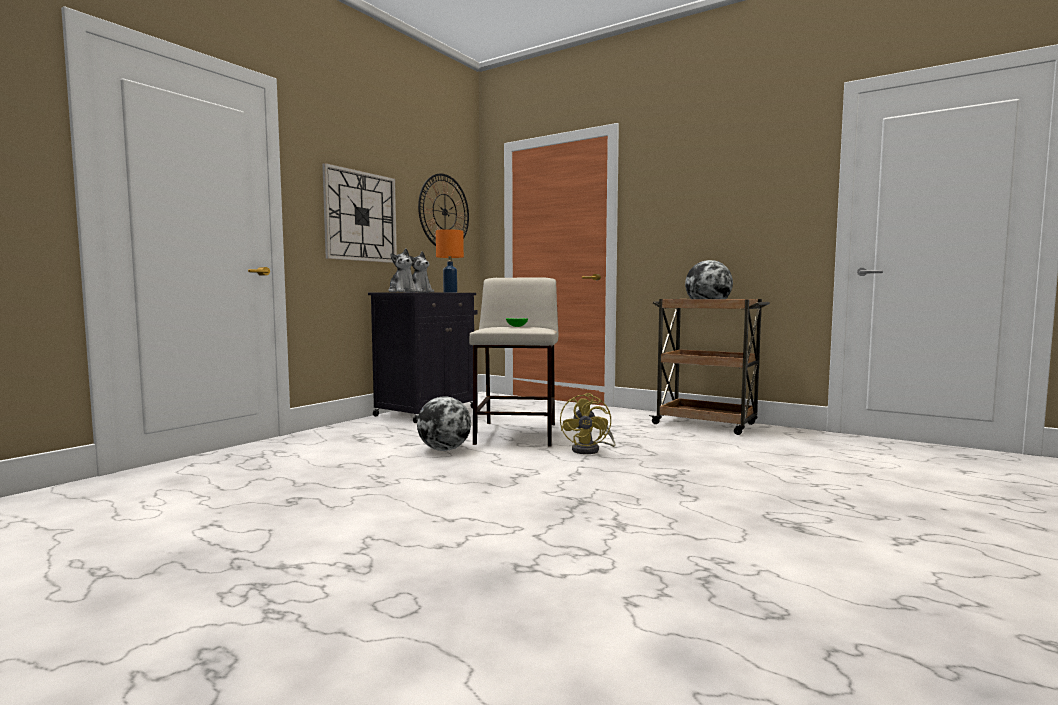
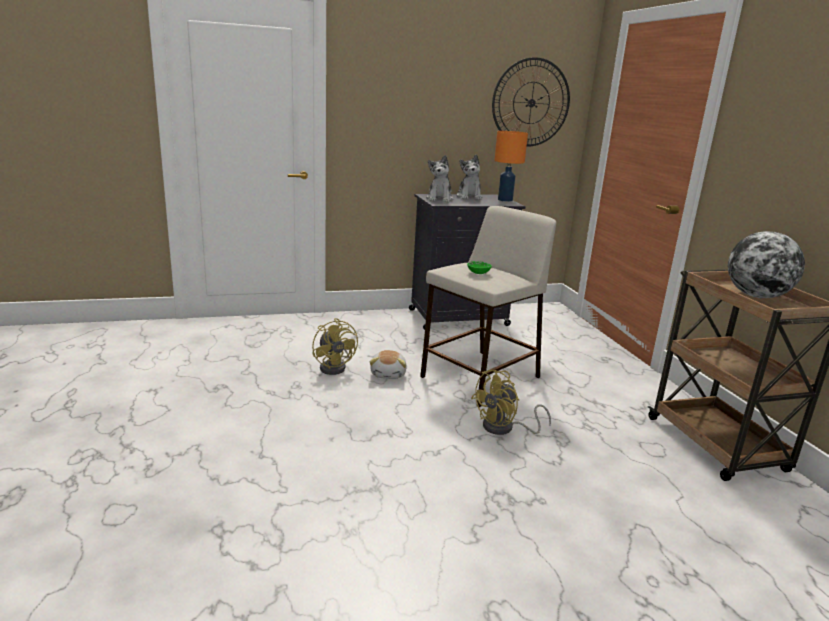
camera: 40 degrees right, 15 degrees up
wall clock [322,163,397,263] -> none
globe [417,396,471,451] -> plush toy [370,350,407,379]
none -> yellow fan [312,318,358,375]

